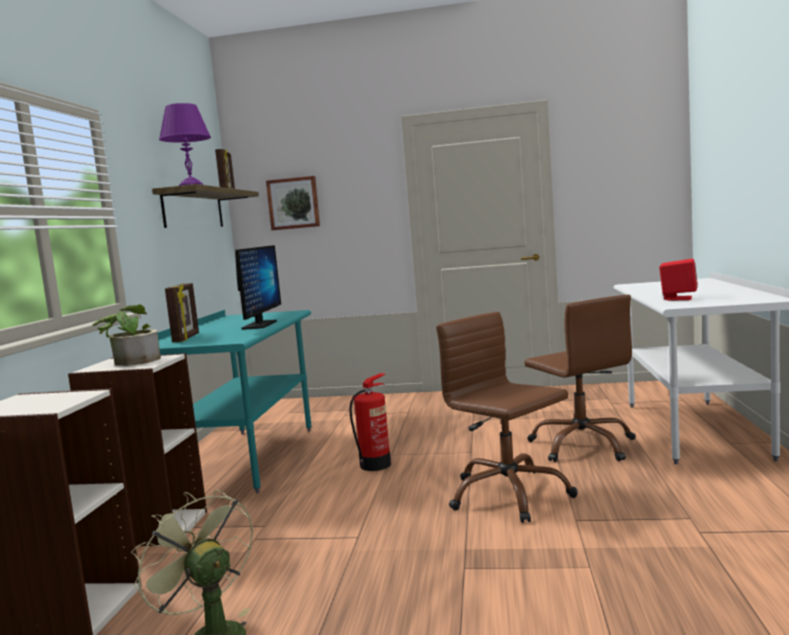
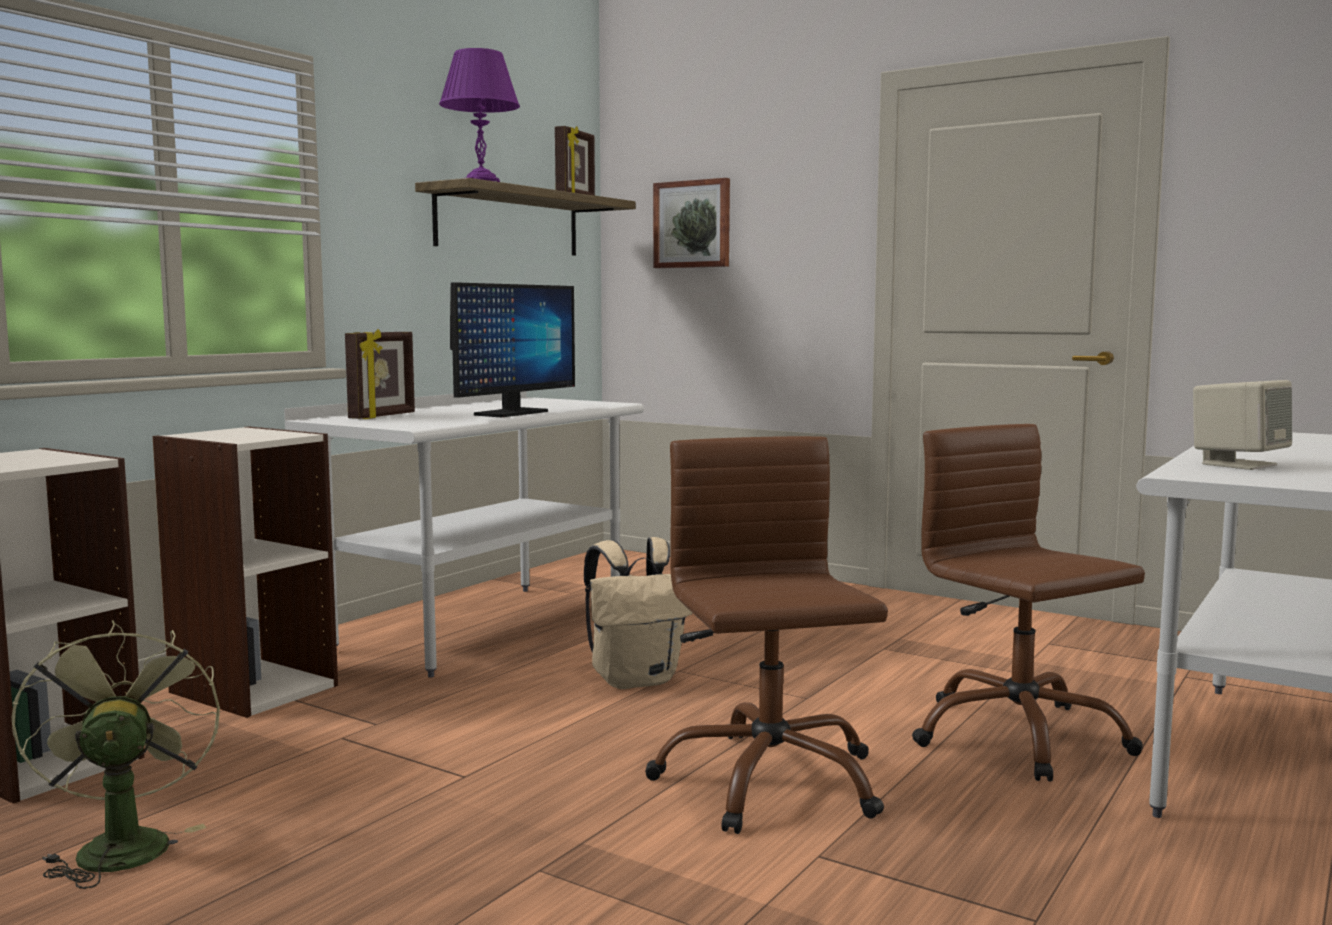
camera: 25 degrees right, 0 degrees up
potted plant [92,304,161,366] -> none
turquoise desk [158,310,312,493] -> white desk [284,391,644,678]
fire extinguisher [349,373,391,471] -> beige backpack [584,537,693,689]
brown office chair [524,295,636,462] -> brown office chair turned 150 degrees clockwise [912,424,1145,781]
red speaker [659,259,698,301] -> beige speaker [1193,380,1292,470]

